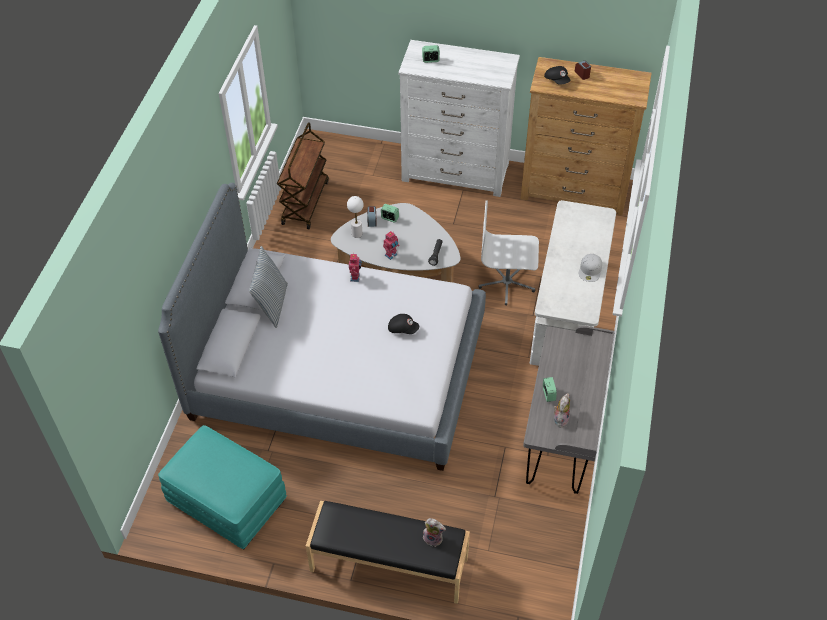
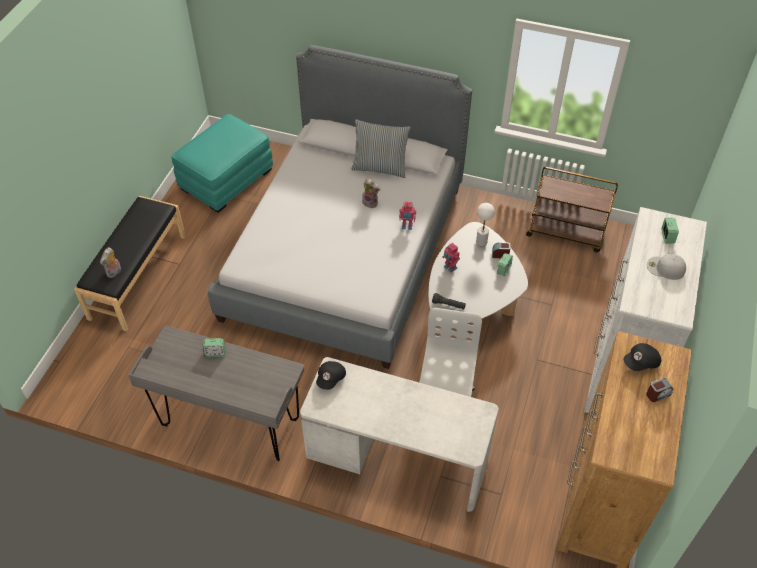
camera: 95 degrees right, 0 degrees up
black cap [388,314,419,334] -> black cap moved to [316,361,346,390]
plush toy [554,393,570,428] -> plush toy moved to [362,179,380,208]
white cap [579,254,602,282] -> white cap moved to [647,253,686,280]

